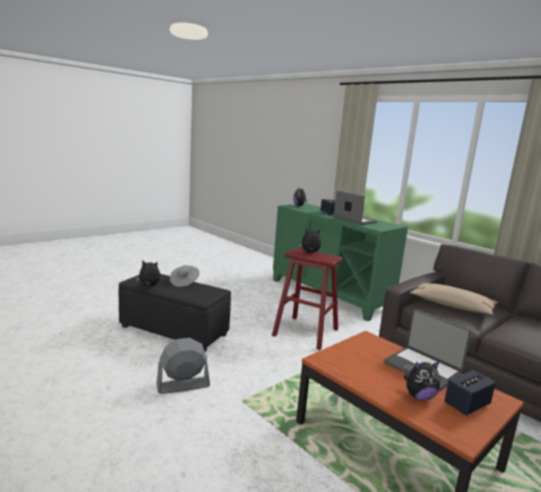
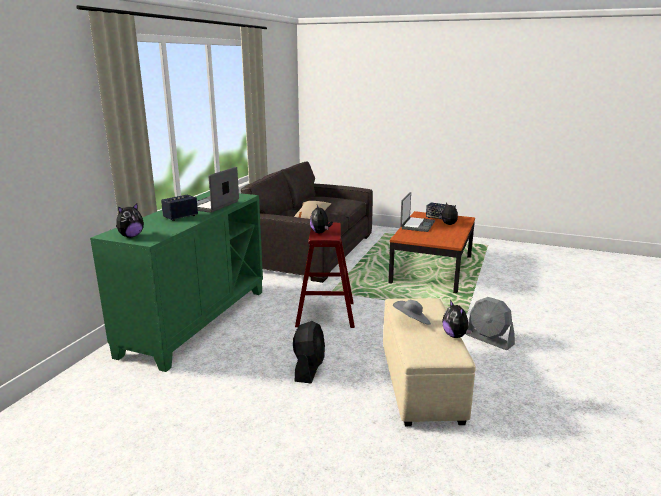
camera: 115 degrees left, 5 degrees up
black ottoman [119,274,231,351] -> beige ottoman [383,298,476,426]
none -> black fan [293,321,325,383]

